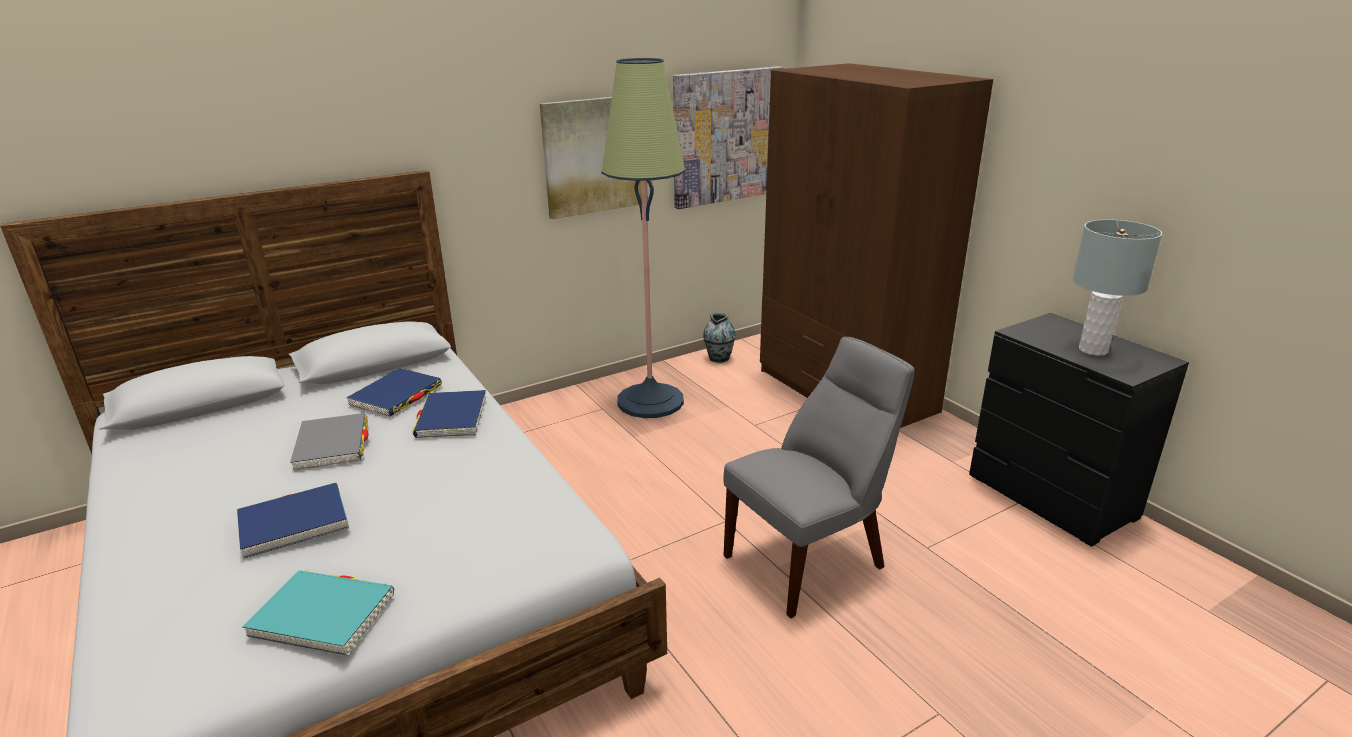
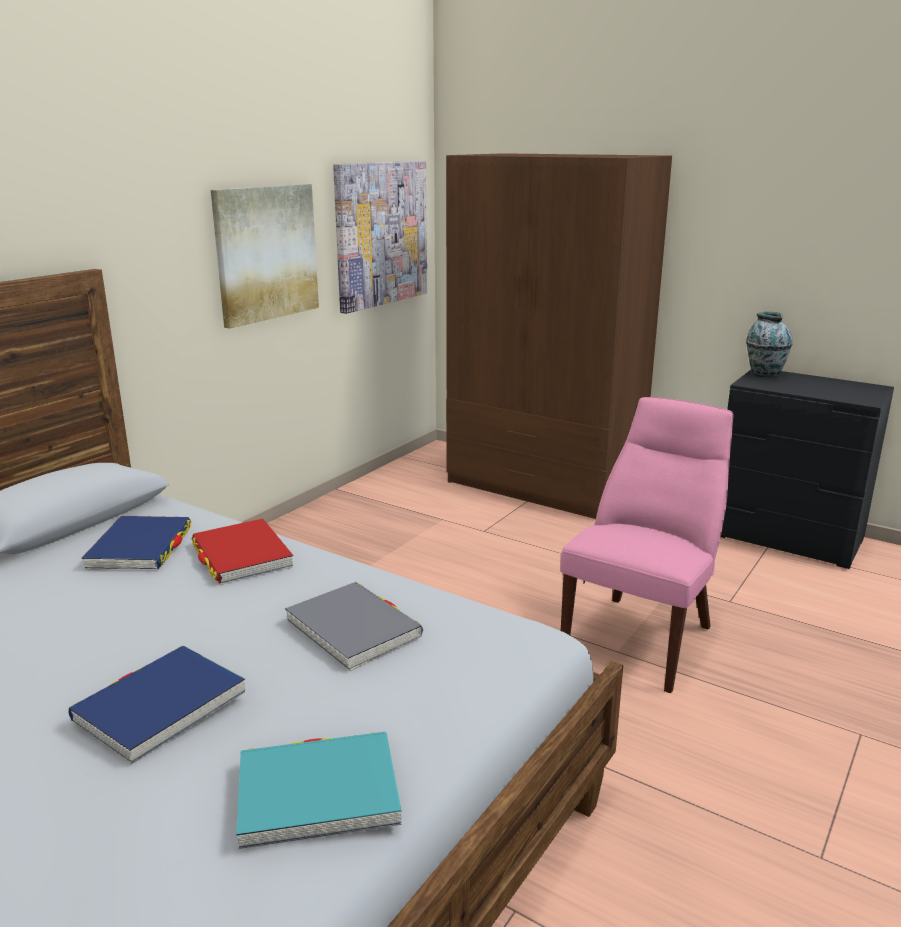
camera: 25 degrees left, 5 degrees down
grey book [290,413,369,472] -> grey book moved to [285,582,423,671]
blue book [413,390,486,438] -> red book [192,518,293,584]
floor lamp [601,58,685,418] -> none
vase [703,313,736,363] -> vase moved to [746,312,793,377]
grey chair [723,337,915,618] -> pink chair [560,397,733,693]
grey table lamp [1073,219,1162,356] -> none

